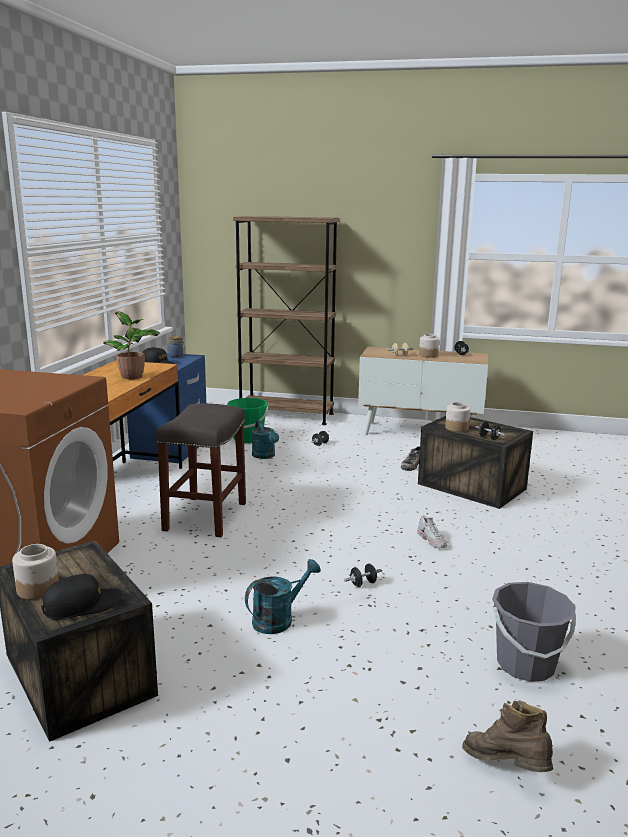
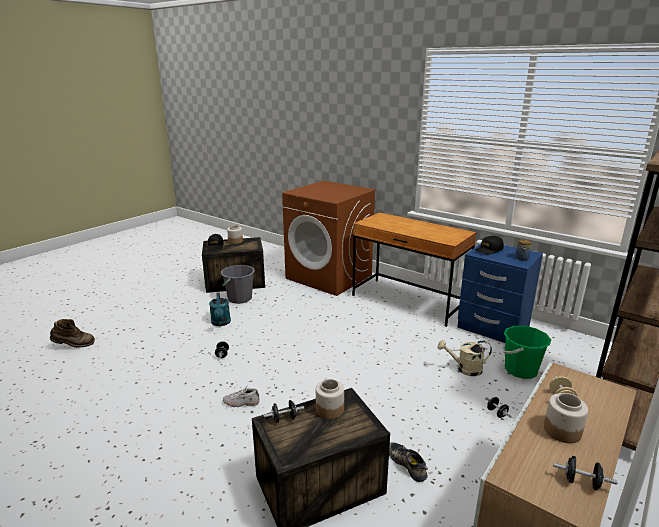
camera: 115 degrees right, 5 degrees up
potted plant [103,312,160,379] -> none
grey stool [156,403,246,537] -> none
turquoise watering can [252,421,279,459] -> beige watering can [438,340,492,376]
grey bucket [492,582,576,682] -> grey bucket moved to [221,265,255,304]

